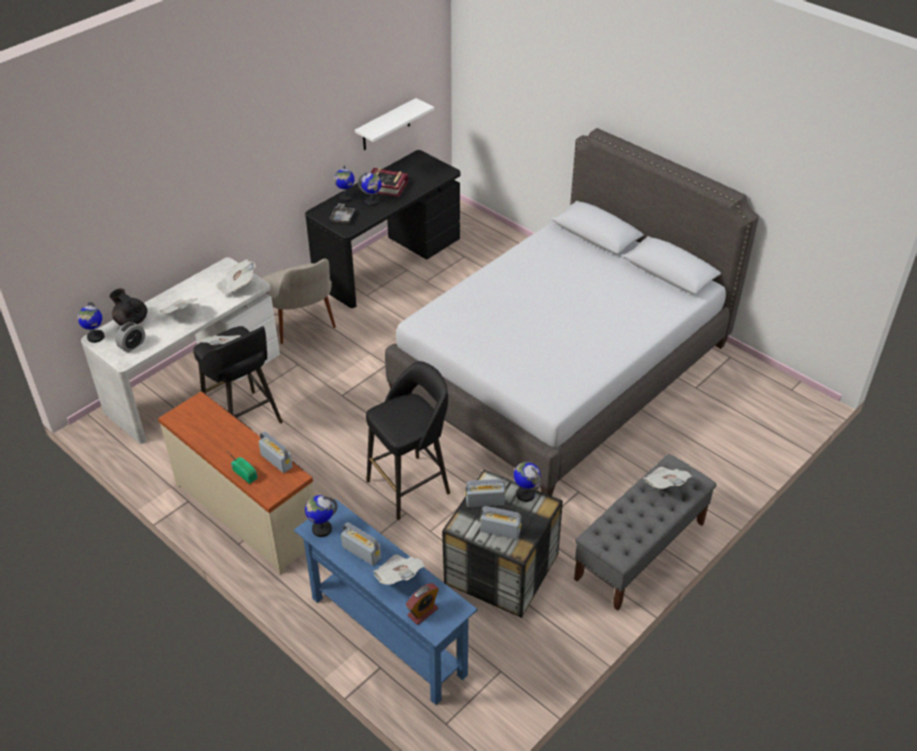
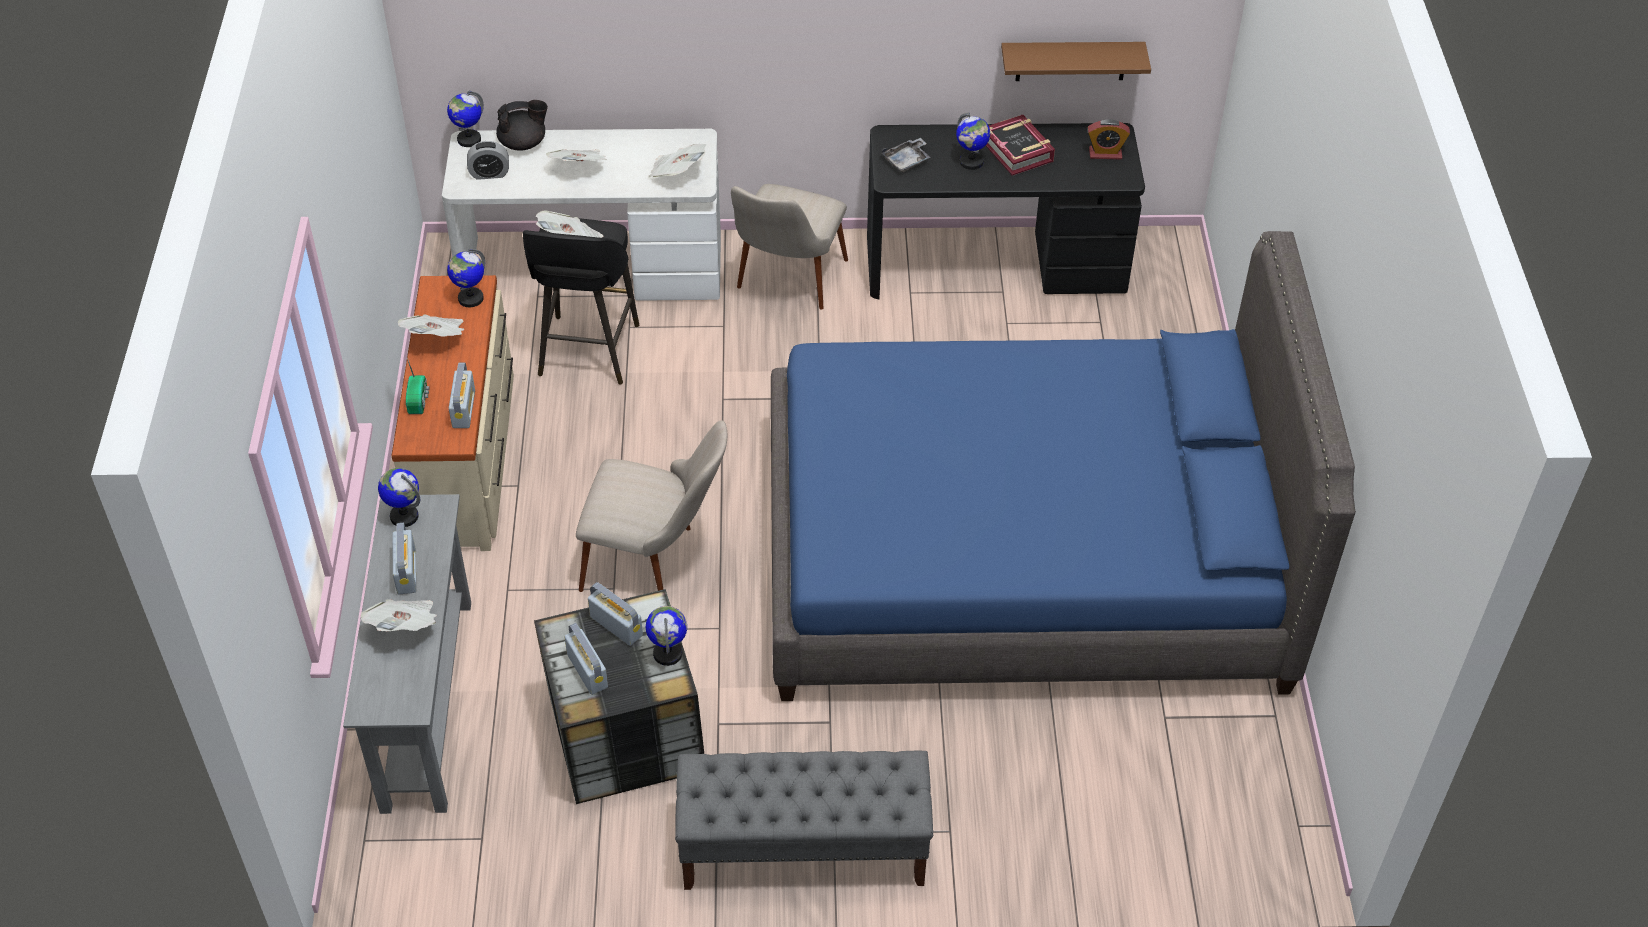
camera: 45 degrees right, 5 degrees up
black teapot [109,288,147,326] -> black teapot turned 75 degrees clockwise [496,100,548,151]
blue console table [294,499,477,705] -> grey console table [343,494,471,814]
globe [334,165,354,202] -> globe moved to [447,249,485,307]
white shelf [355,98,434,150] -> brown shelf [1001,42,1151,81]
black stool [366,361,450,520] -> beige chair [576,420,727,592]
grey bed [385,128,759,496] -> blue bed [771,231,1356,701]
alarm clock [406,583,439,625] -> alarm clock moved to [1087,119,1130,159]
newspaper [643,467,692,489] -> newspaper moved to [398,314,464,337]

